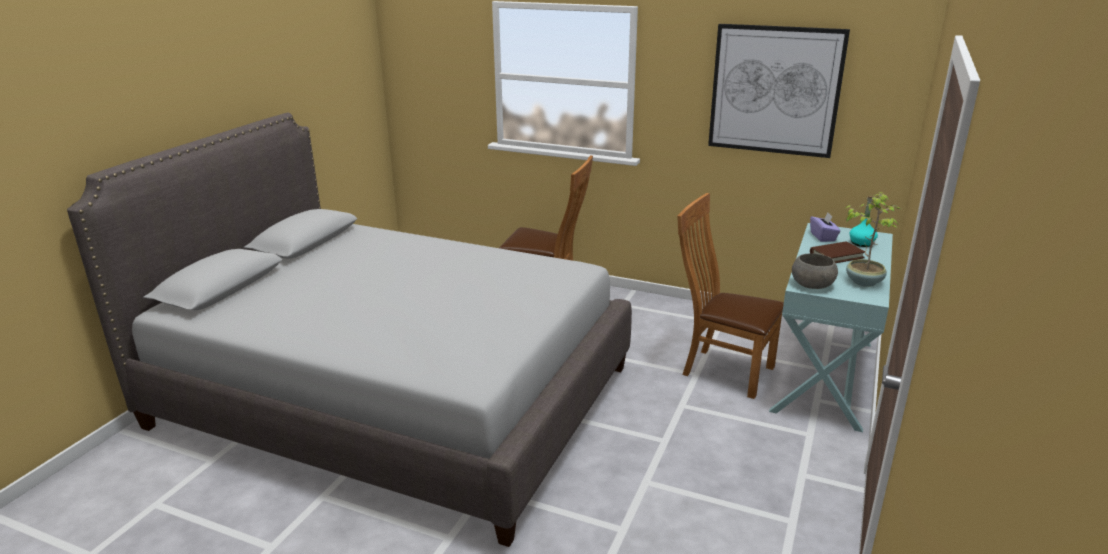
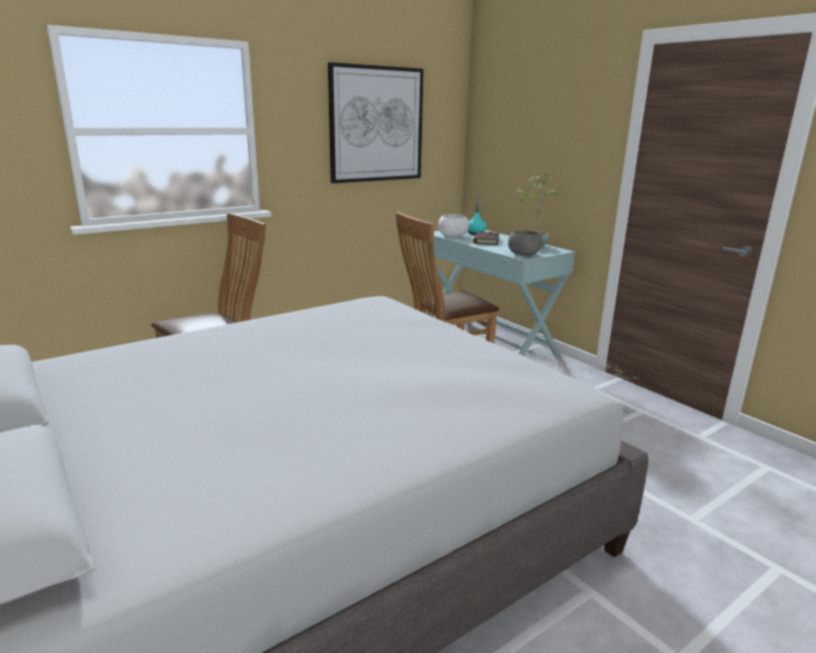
camera: 60 degrees left, 5 degrees down
purple tissue box [810,213,841,242] -> white bowl [438,214,469,237]

